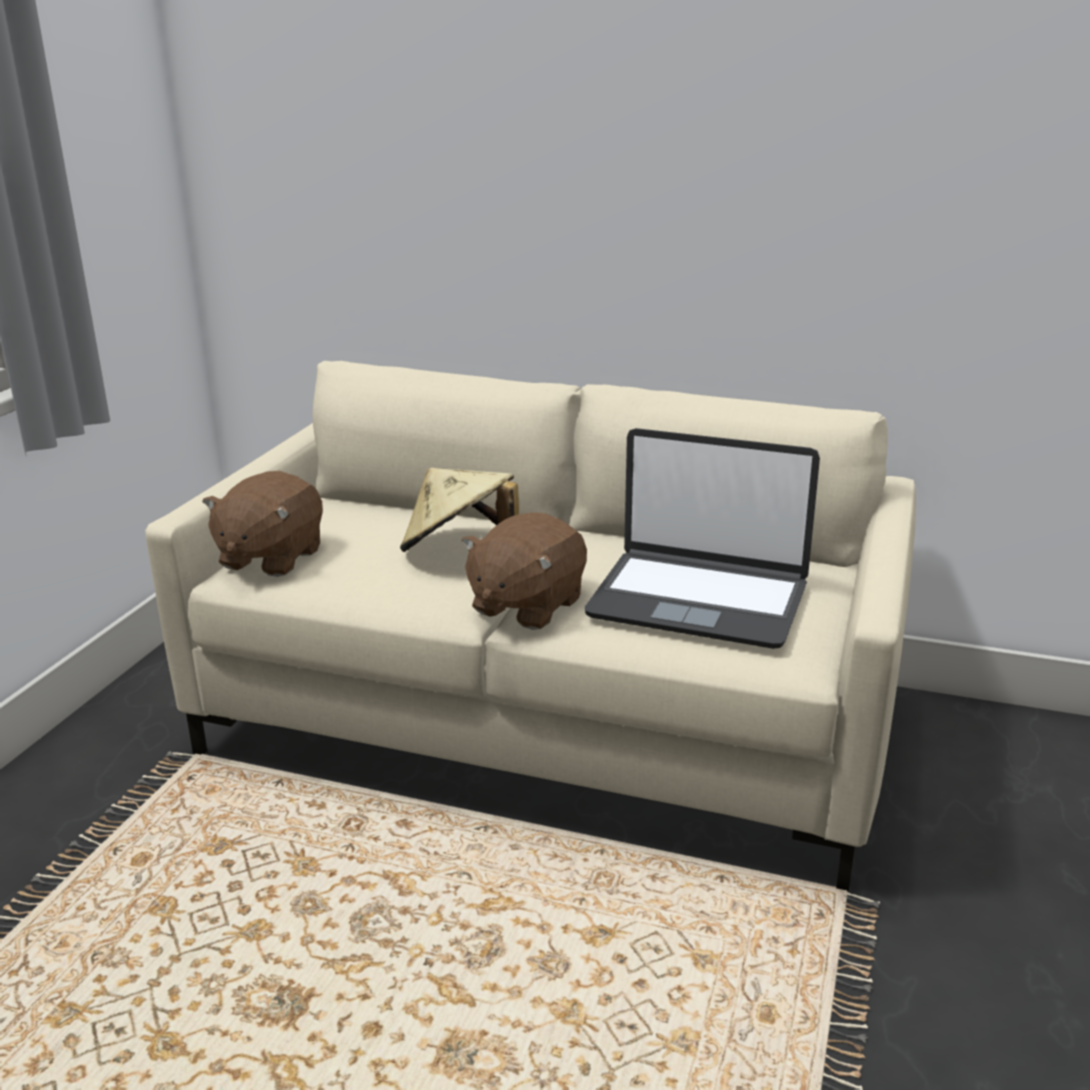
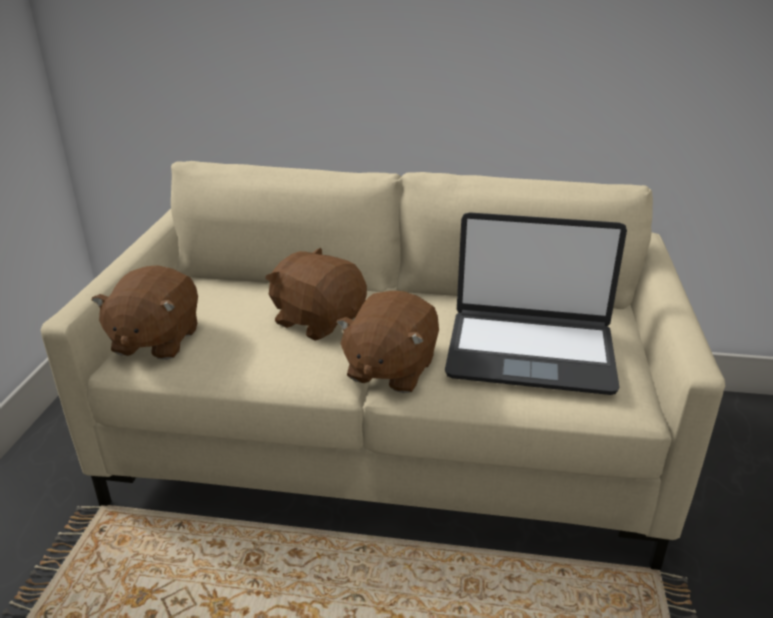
camera: 10 degrees left, 5 degrees up
beige hat [400,468,519,552] -> brown plush toy [265,247,367,341]

